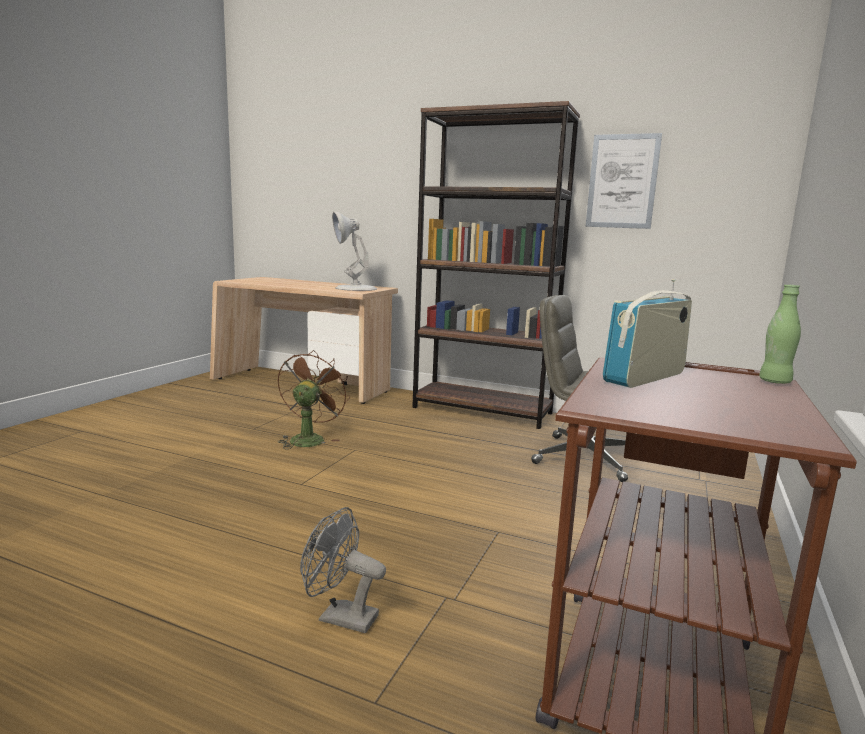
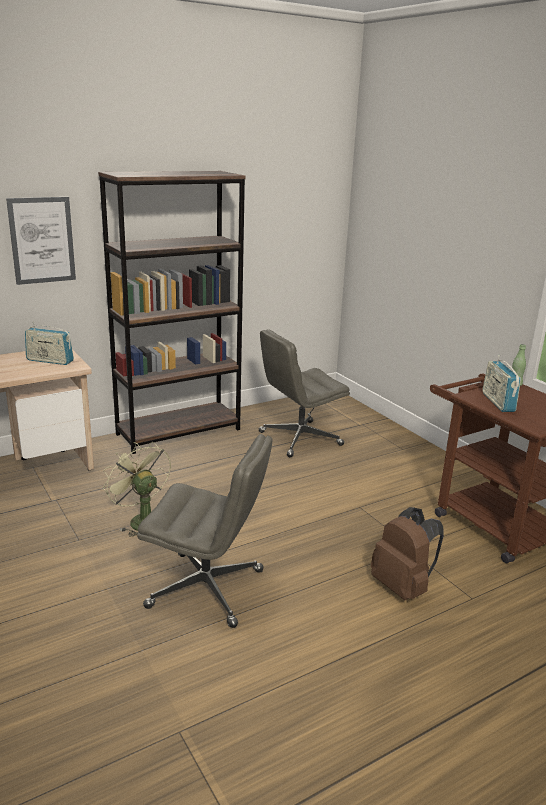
camera: 55 degrees left, 10 degrees up
brown fan [278,350,350,449] -> green fan [103,442,171,537]
grey fan [300,507,386,633] -> brown backpack [371,507,444,600]
white table lamp [332,212,377,291] -> radio [25,322,74,365]
picture [586,133,662,229] -> picture moved to [6,197,76,285]
none -> grey office chair [137,434,273,628]

